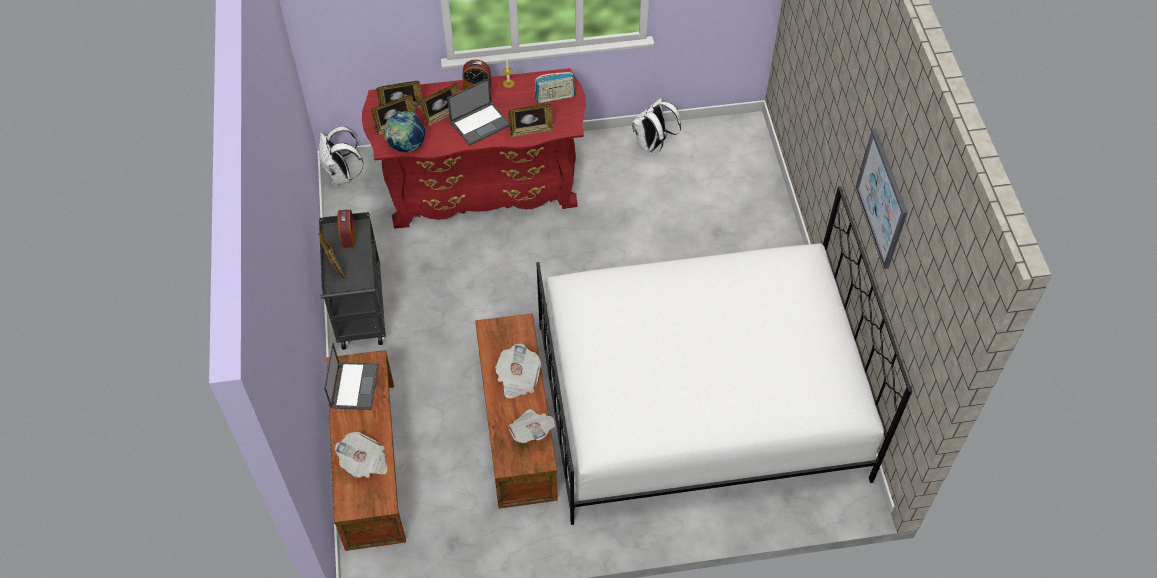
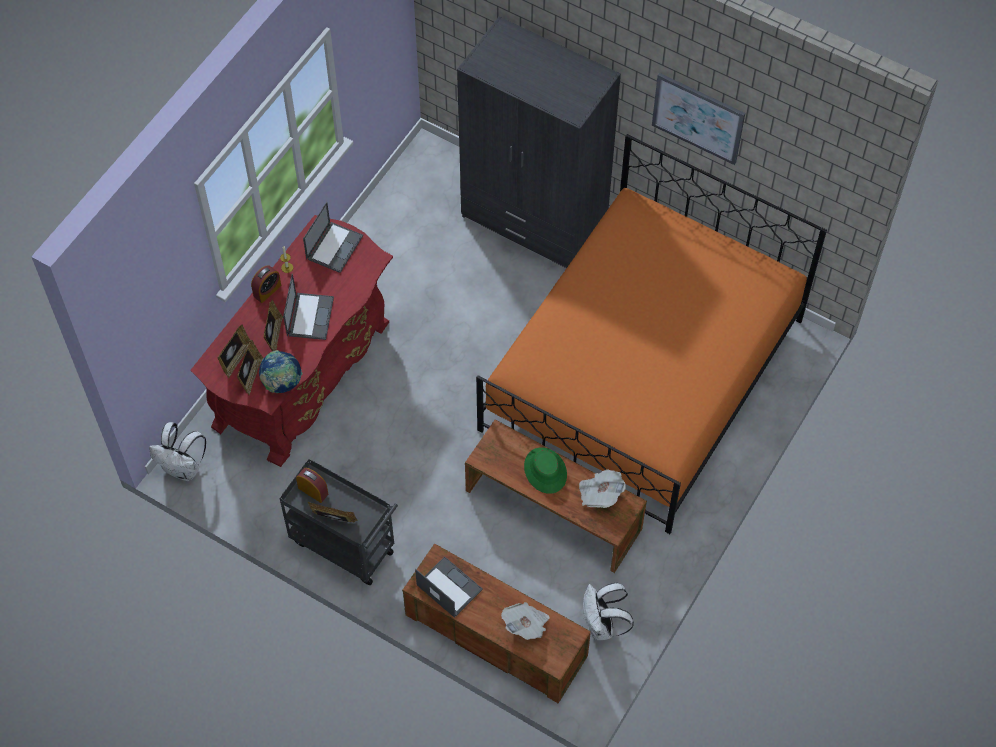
camera: 50 degrees left, 5 degrees up
newspaper [495,344,541,399] -> green hat [524,447,567,494]
picture frame [508,104,554,137] -> none
radio [534,72,576,104] -> laptop [303,202,363,273]
white bed [536,186,912,525] -> orange bed [476,134,827,534]
white backpack [632,98,681,153] -> white backpack moved to [583,583,634,640]
none -> grey wardrobe [457,17,621,268]

